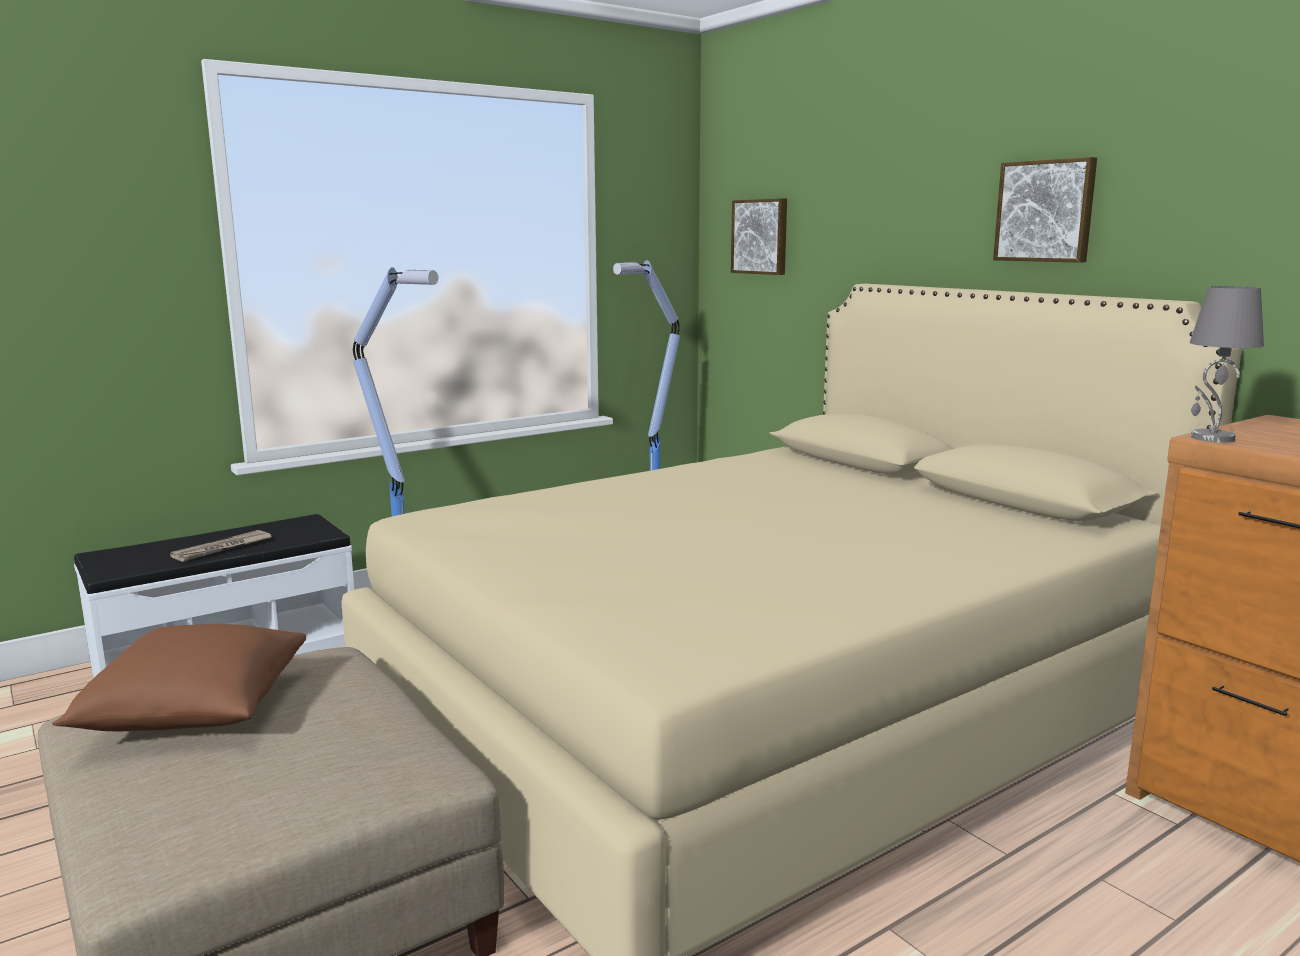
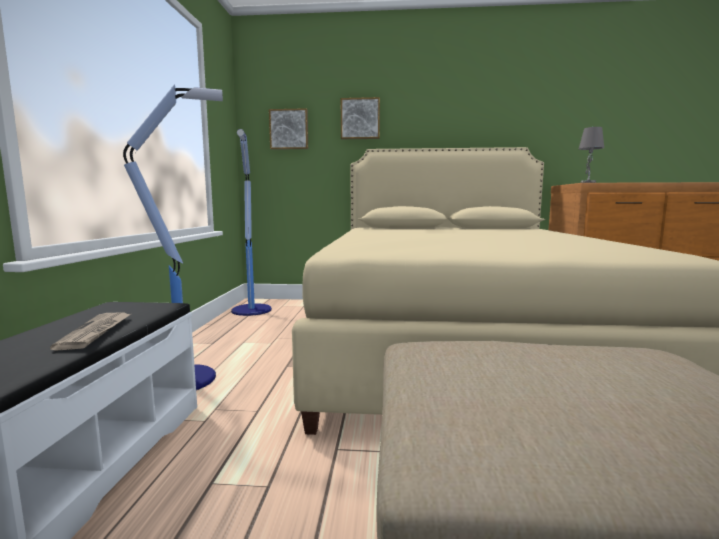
camera: 50 degrees left, 5 degrees down
brown pillow [52,624,306,731] -> none
picture [993,157,1097,263] -> picture moved to [341,97,380,139]

